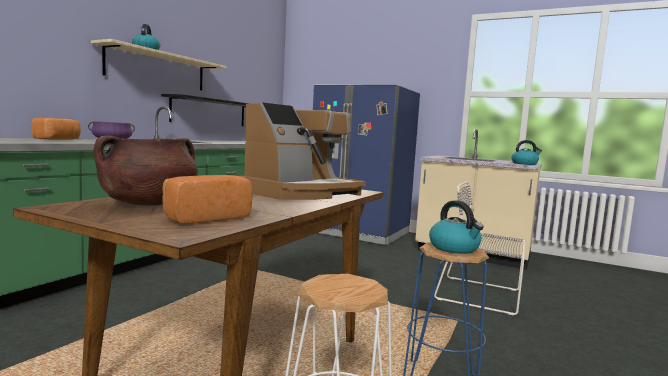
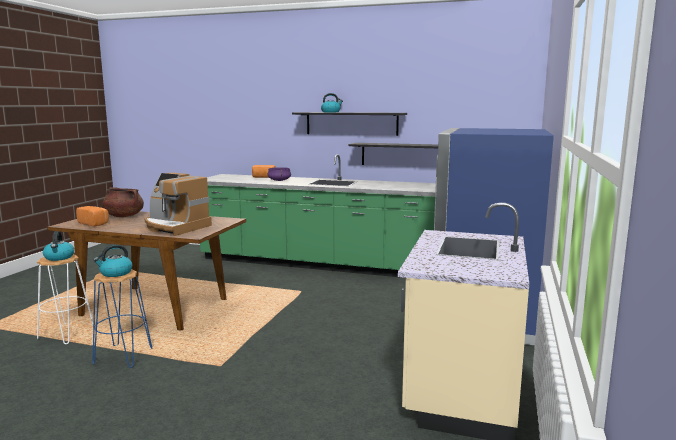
camera: 80 degrees right, 5 degrees up
beige shelf [91,39,227,90] -> black shelf [292,112,407,136]
grey chair [434,182,525,315] -> none
kettle [512,140,542,165] -> kettle moved to [43,231,74,261]

